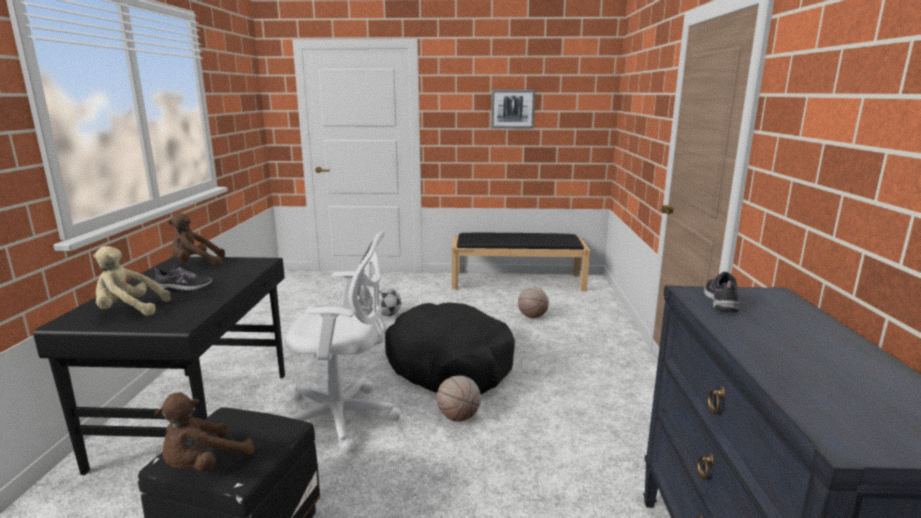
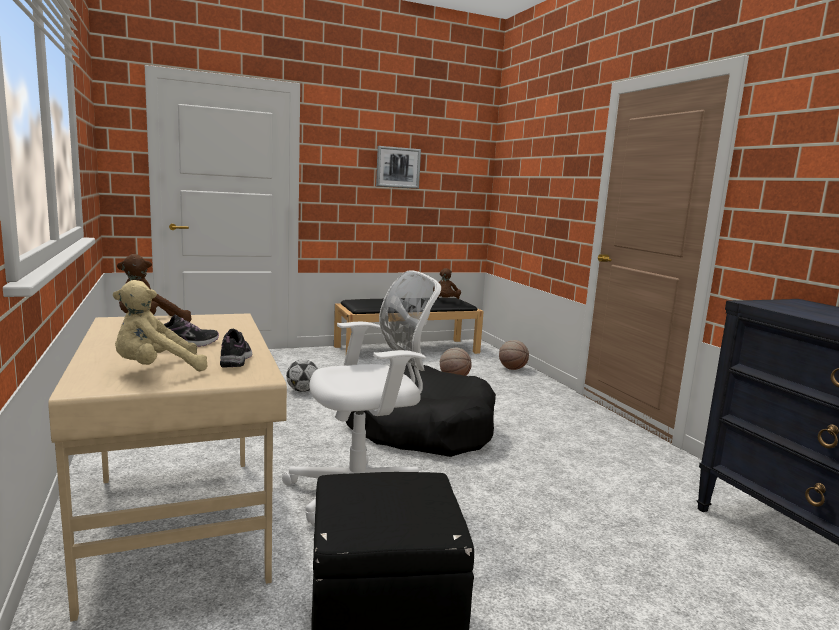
camera: 25 degrees left, 5 degrees down
black desk [33,256,285,475] -> beige desk [48,313,287,622]
brown plush toy [154,392,254,472] -> brown plush toy moved to [433,268,461,299]
basketball [436,376,481,422] -> basketball moved to [499,340,529,370]
shoe [704,272,739,312] -> shoe moved to [220,329,252,367]

